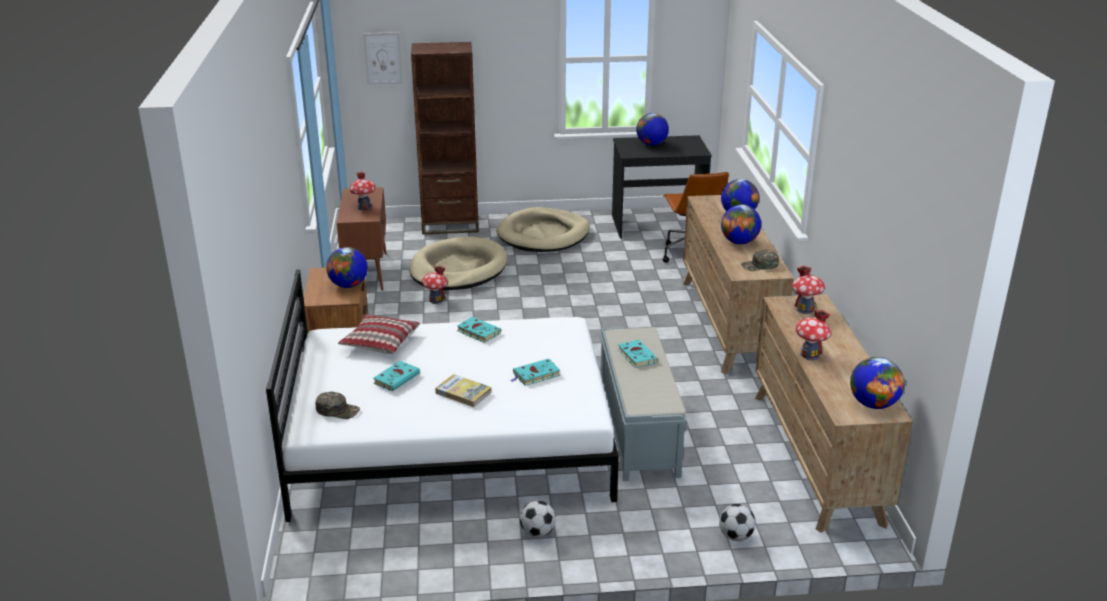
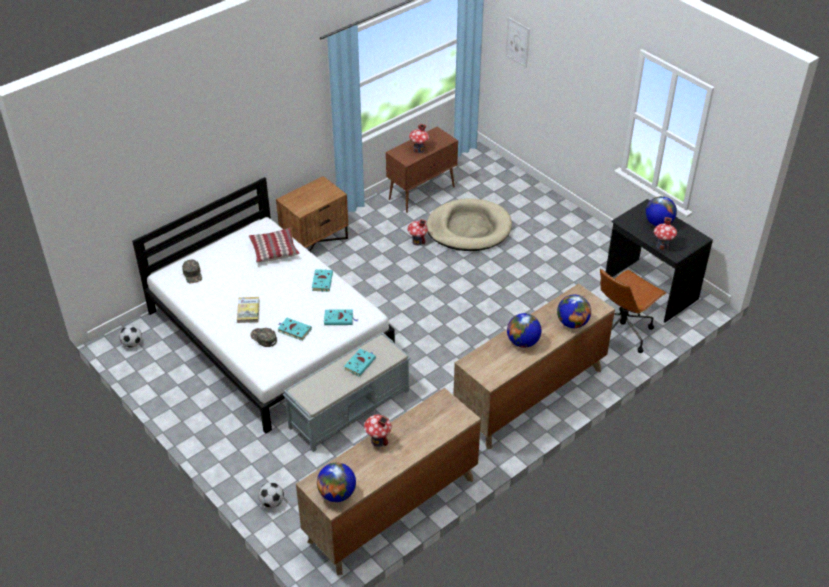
camera: 55 degrees right, 15 degrees up
globe [326,247,368,288] -> none
turquoise book [373,361,420,391] -> turquoise book moved to [324,309,358,325]
brown bookcase [411,42,479,235] -> none
beige dog bed [497,207,590,252] -> none
football [520,501,556,538] -> football moved to [119,325,142,348]
green cap [741,250,779,271] -> green cap moved to [250,328,277,347]
toy house [792,265,825,314] -> toy house moved to [654,217,677,250]

